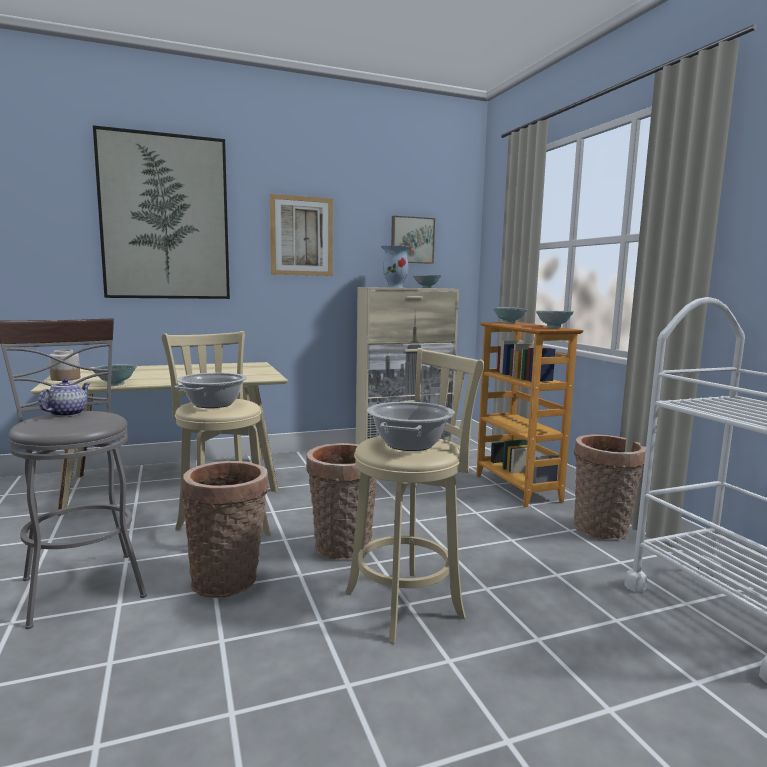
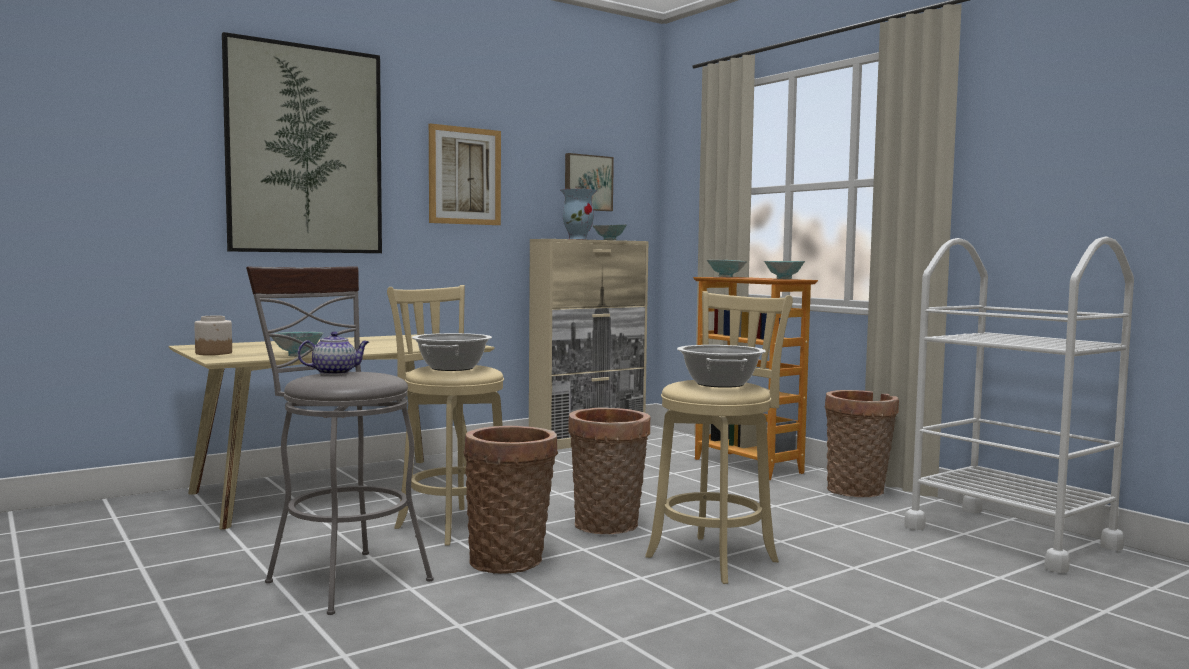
camera: 15 degrees left, 5 degrees down
teapot [38,378,90,417] -> teapot turned 60 degrees clockwise [298,332,369,375]

